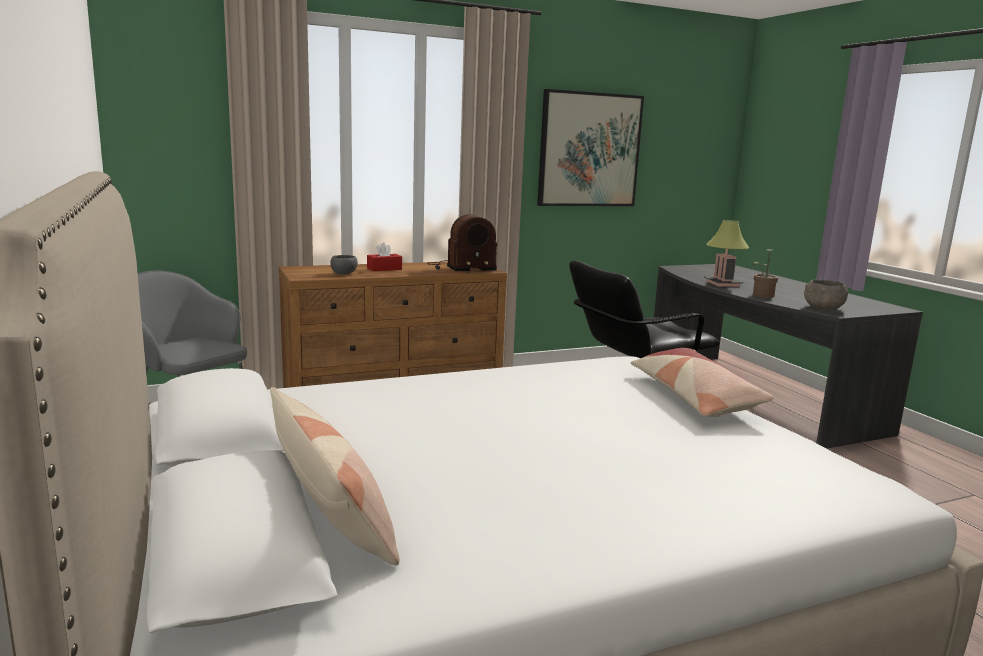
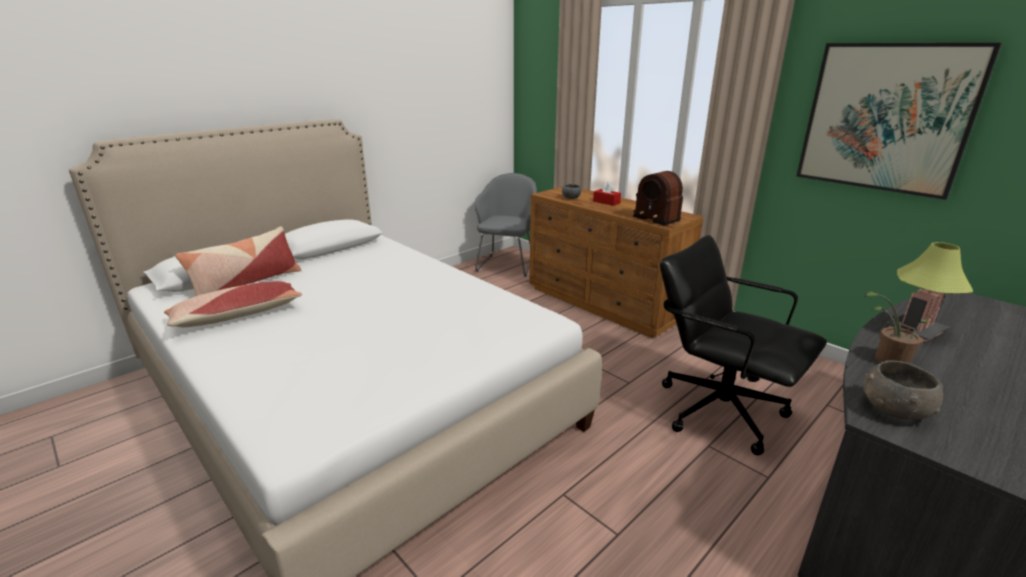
camera: 70 degrees right, 10 degrees up
pillow [631,348,774,417] -> pillow moved to [164,281,302,327]

